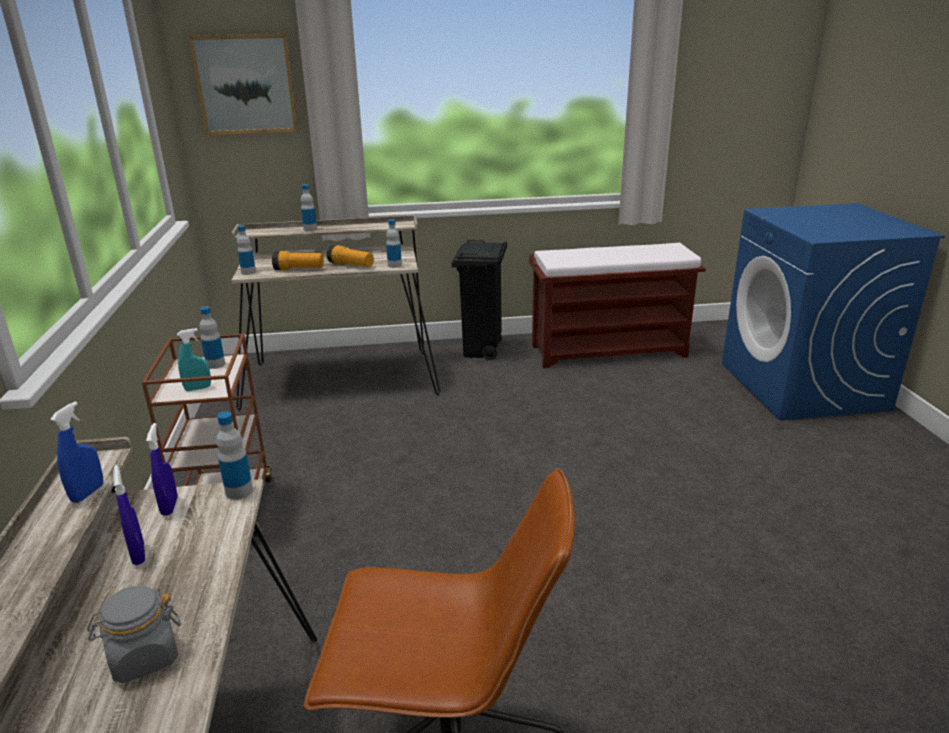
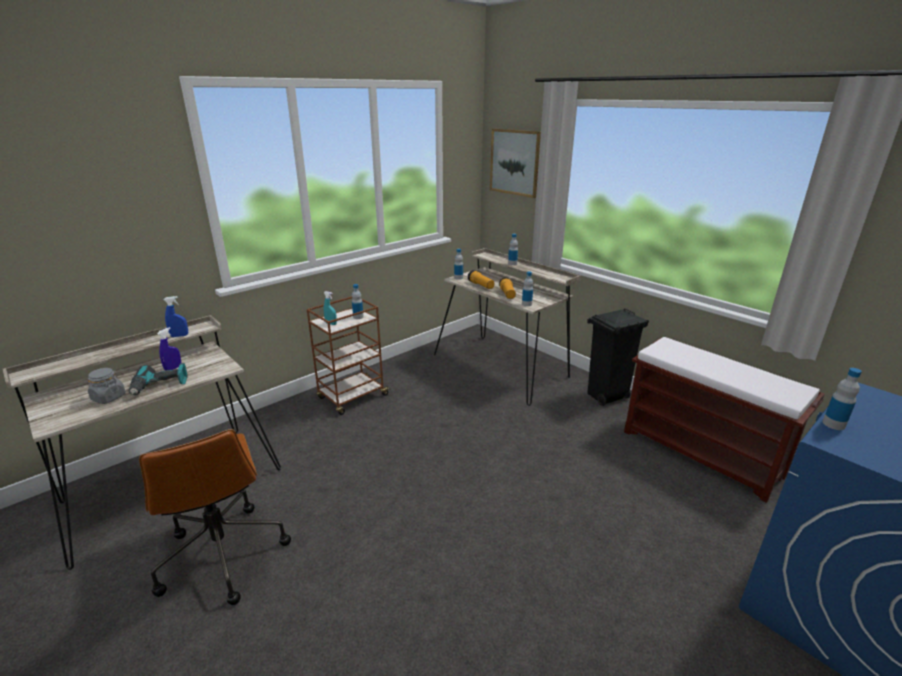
camera: 55 degrees right, 0 degrees up
blue spray bottle [146,423,178,516] -> none
bottle [216,412,253,500] -> bottle moved to [823,368,862,430]
none -> power drill [129,363,188,395]

